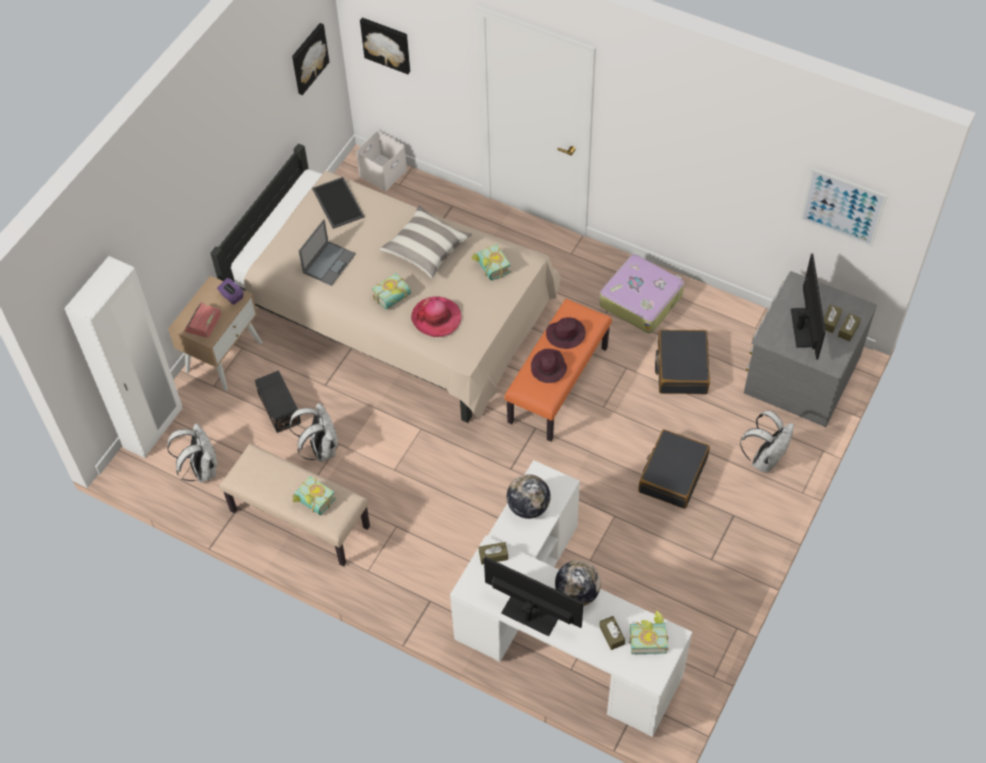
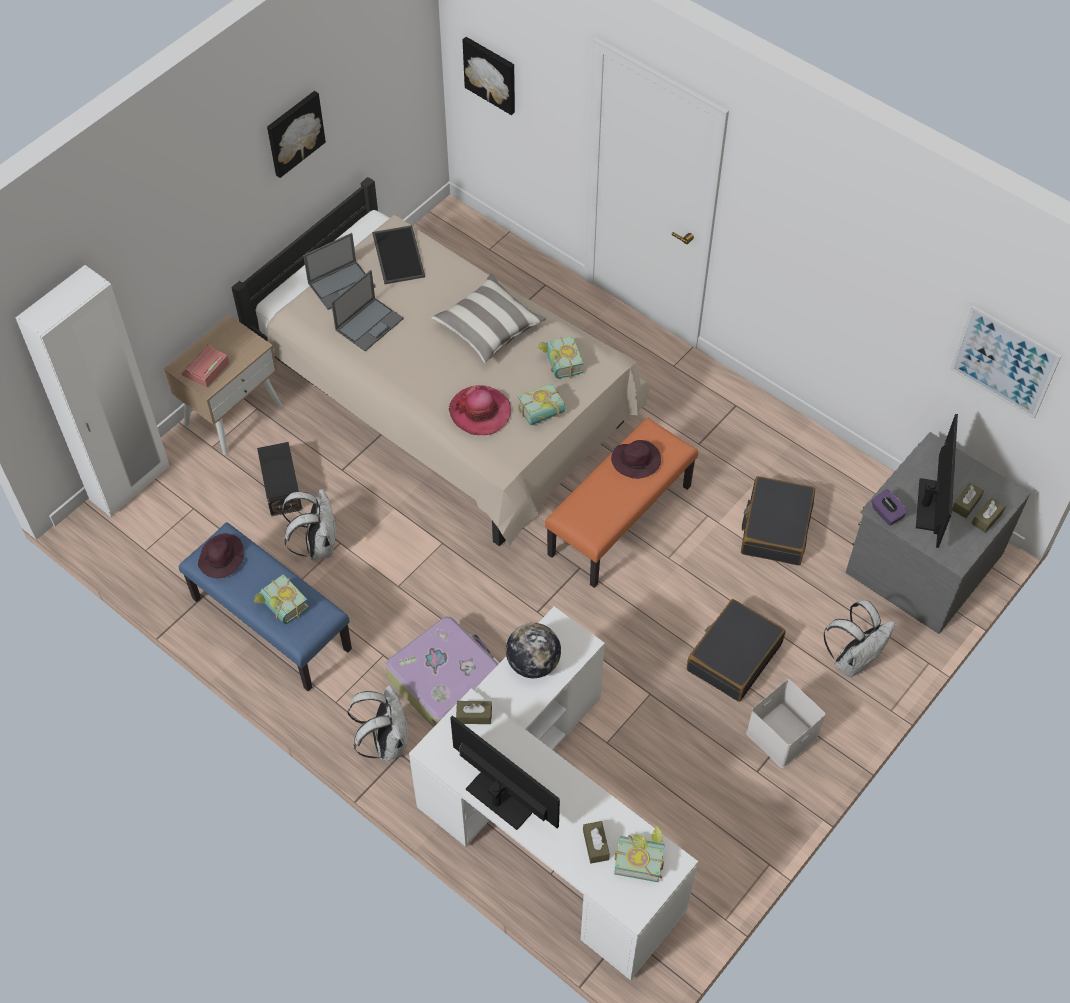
camera: 10 degrees right, 0 degrees up
white backpack [167,423,217,483] -> white backpack moved to [347,685,408,761]
purple tissue box [217,278,244,305] -> purple tissue box moved to [871,489,908,526]
beige bench [219,444,370,567] -> blue bench [179,522,352,691]
picture [292,23,329,95] -> picture moved to [267,91,326,178]
white storage box [356,131,407,191] -> white storage box moved to [746,679,826,768]
book [372,273,411,309] -> book moved to [518,383,565,425]
purple hat [531,349,567,383] -> purple hat moved to [198,533,244,578]
globe [555,560,601,606] -> none
suitcase [600,254,684,333] -> suitcase moved to [386,616,500,728]
none -> laptop [303,233,376,310]

